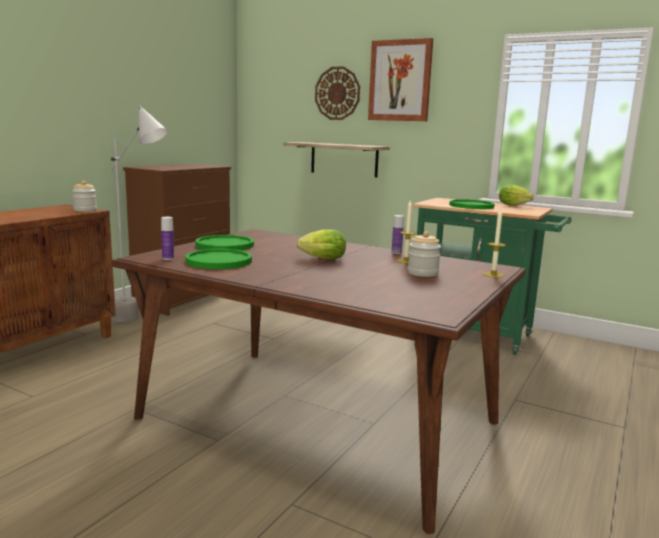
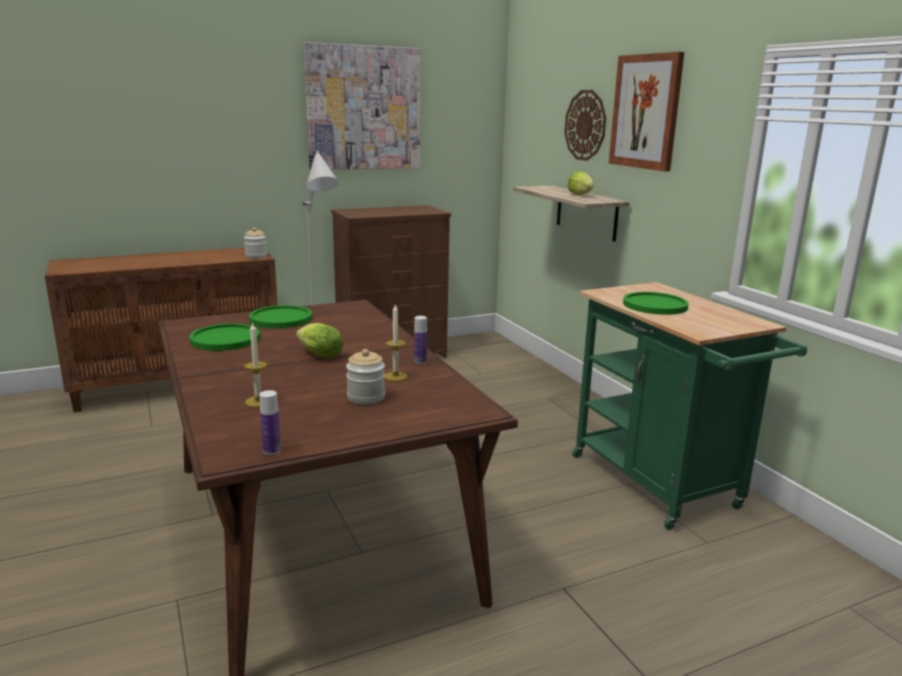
camera: 35 degrees right, 5 degrees up
bottle [161,217,174,260] -> bottle moved to [259,390,281,455]
candle [483,208,506,278] -> candle moved to [244,322,267,407]
lettuce [499,184,534,206] -> lettuce moved to [567,171,593,195]
none -> picture [304,42,420,170]

